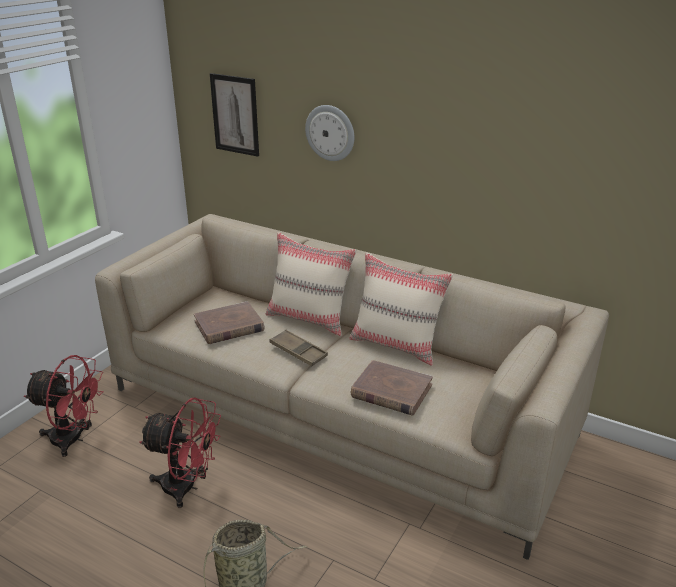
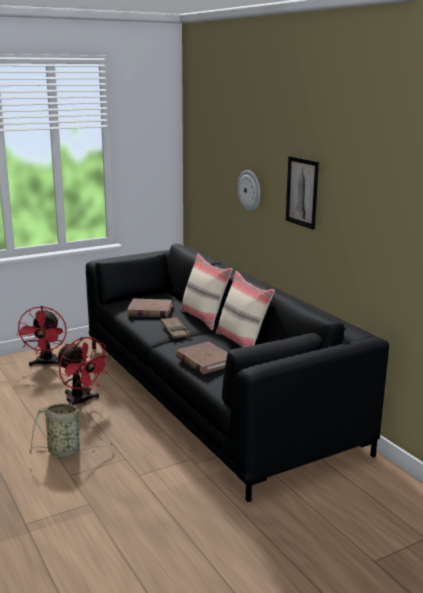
camera: 30 degrees right, 10 degrees down
red fan [24,355,103,457] -> red fan turned 45 degrees clockwise [16,306,67,367]
beige sofa [95,214,609,560] -> black sofa [86,244,389,502]
picture [210,73,259,157] -> picture moved to [286,156,319,230]

